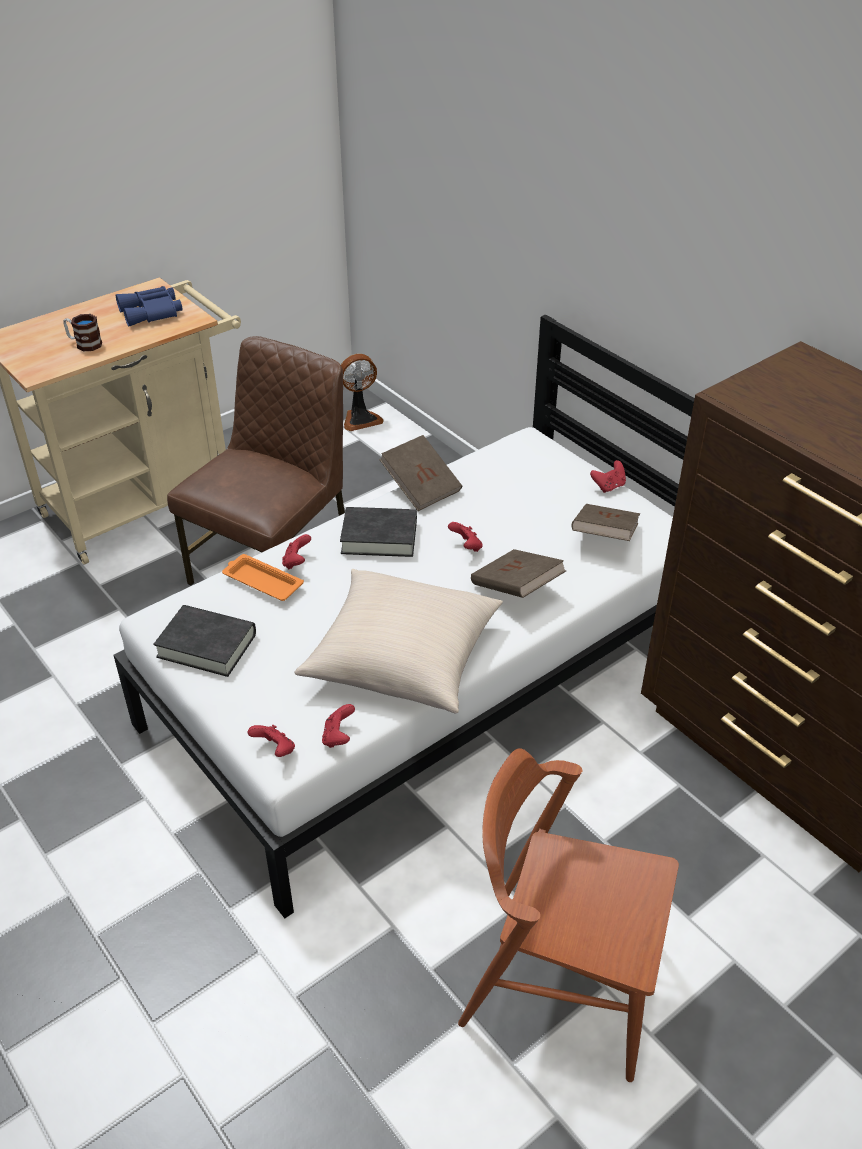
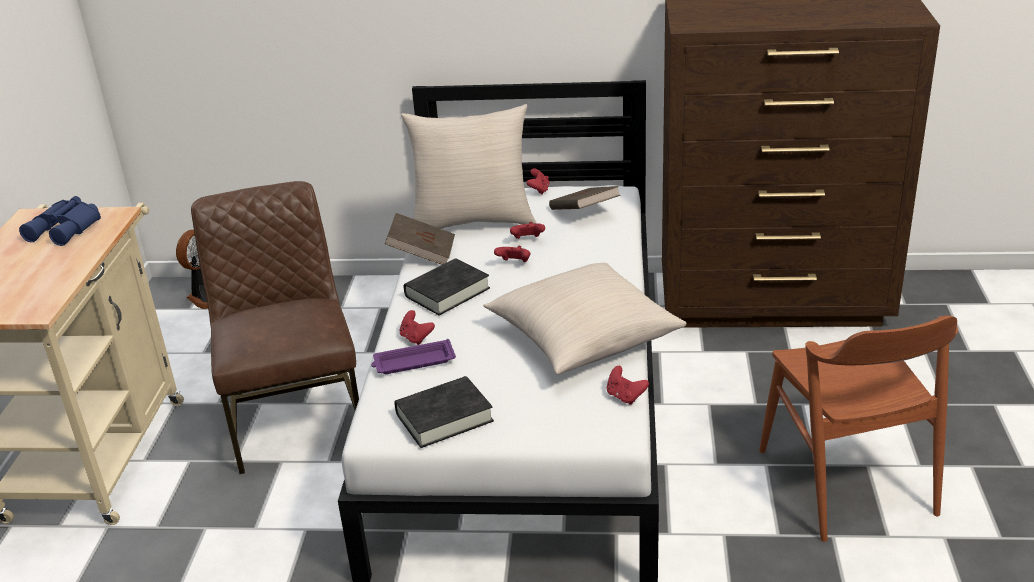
camera: 45 degrees left, 10 degrees down
mug [63,314,102,351] -> none
orange tray [222,554,304,601] -> purple tray [371,339,456,374]
red game controller [248,725,295,757] -> red game controller moved to [510,222,545,239]
brown chair [458,748,679,1082] -> brown chair turned 75 degrees counterclockwise [759,315,958,542]
brown book [471,549,566,598] -> none
none -> beige pillow [401,104,536,229]

